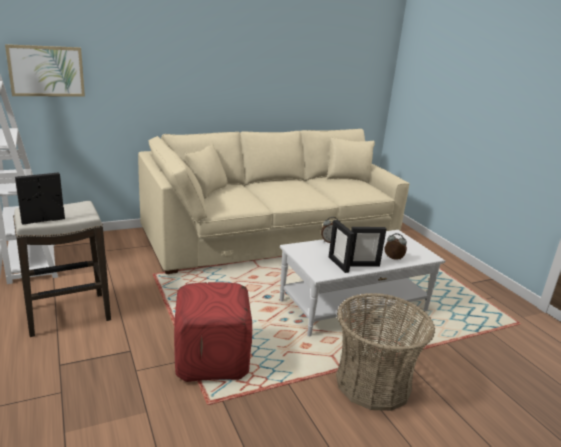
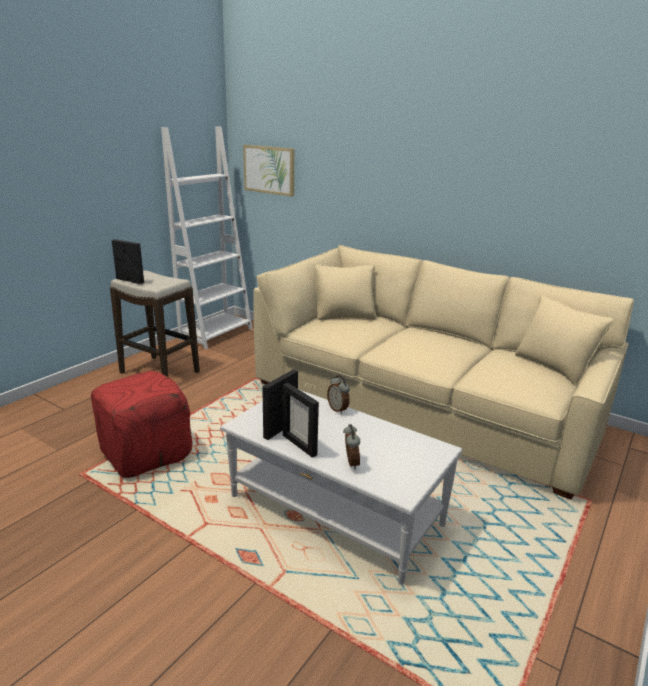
camera: 60 degrees right, 0 degrees up
basket [336,293,435,411] -> none

